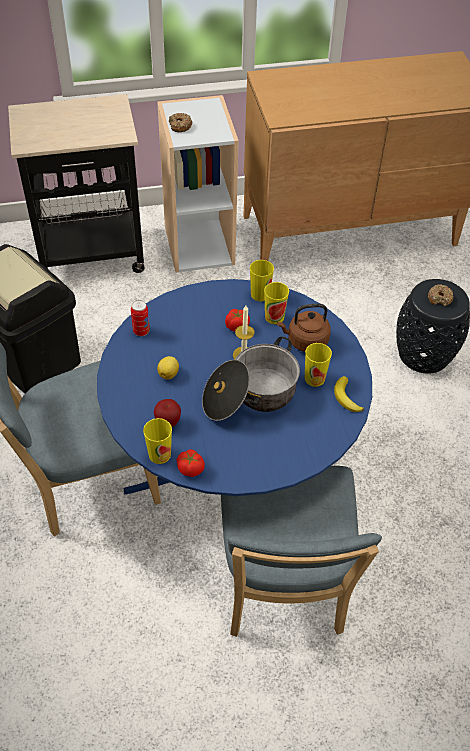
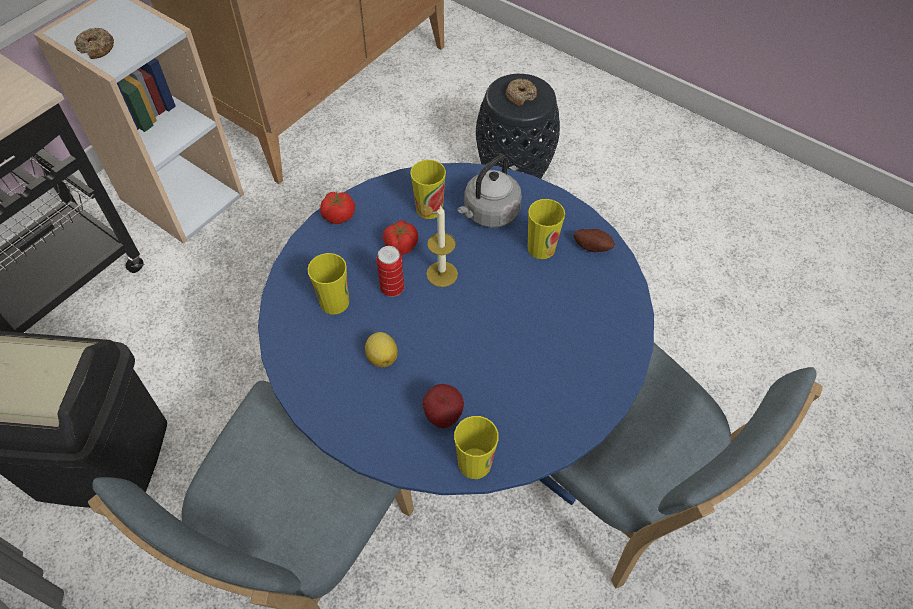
camera: 40 degrees left, 5 degrees up
can [131,300,150,336] -> can moved to [376,246,404,297]
tomato [176,449,205,477] -> tomato moved to [320,192,355,224]
cooking pot [202,337,300,421] -> none
cup [250,260,274,302] -> cup moved to [307,253,349,315]
brown kettle [277,303,331,352] -> grey kettle [457,154,522,228]
banana [334,376,364,412] -> potato [574,229,615,252]

